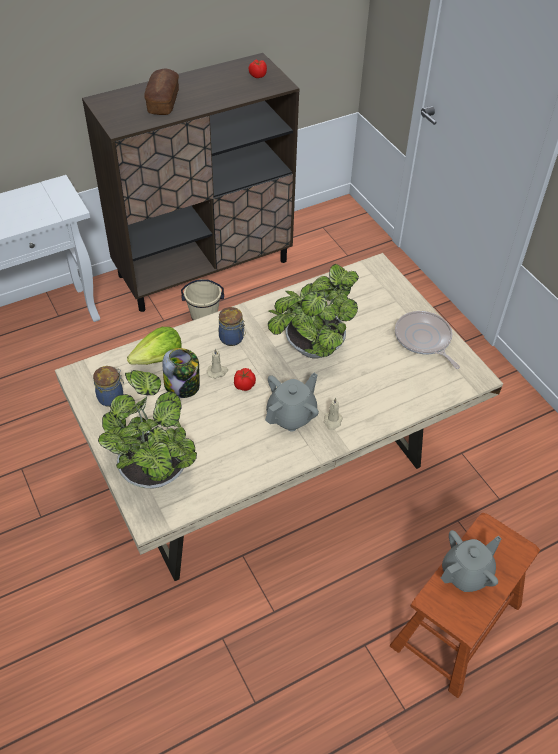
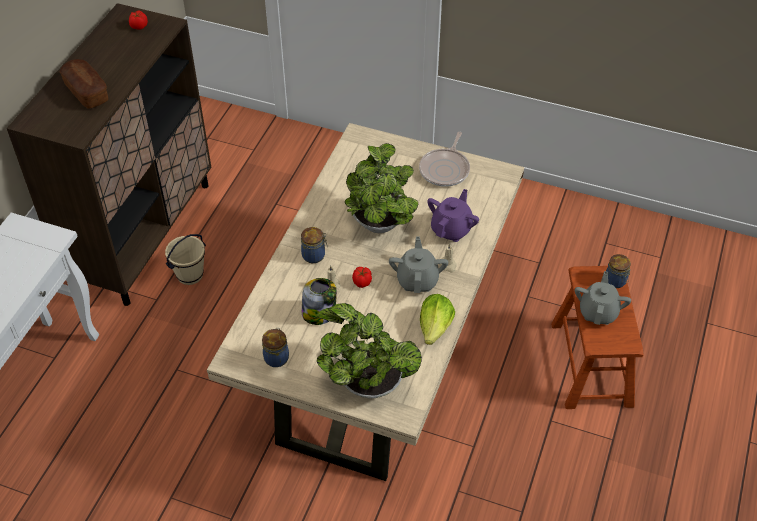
camera: 40 degrees left, 0 degrees up
lettuce [127,327,182,365] -> lettuce moved to [420,294,455,345]
frying pan [395,311,460,369] -> frying pan turned 90 degrees counterclockwise [419,132,470,187]
none -> purple teapot [427,189,479,242]
none -> jar [606,254,631,288]

